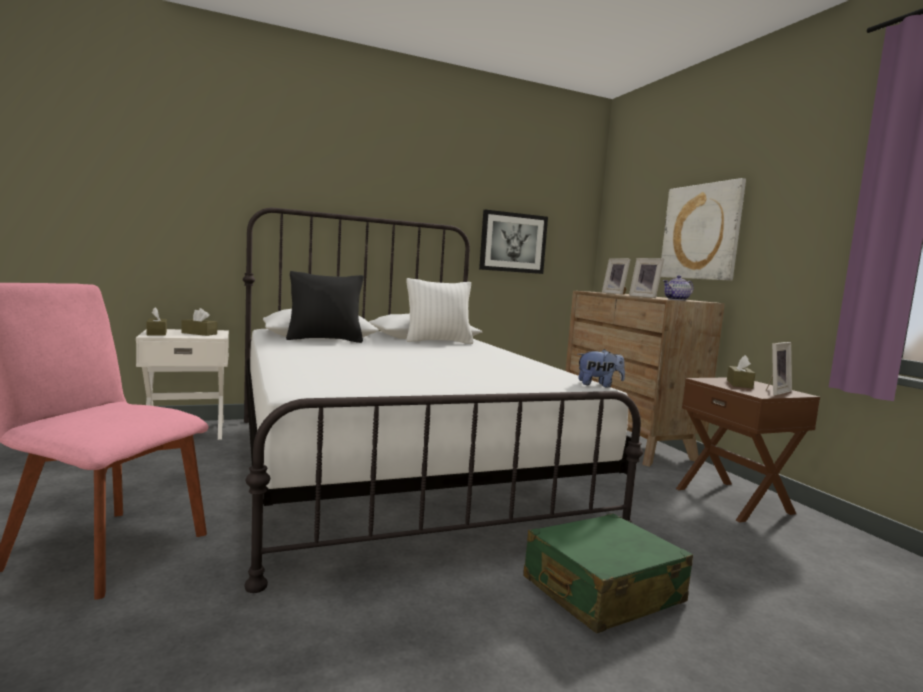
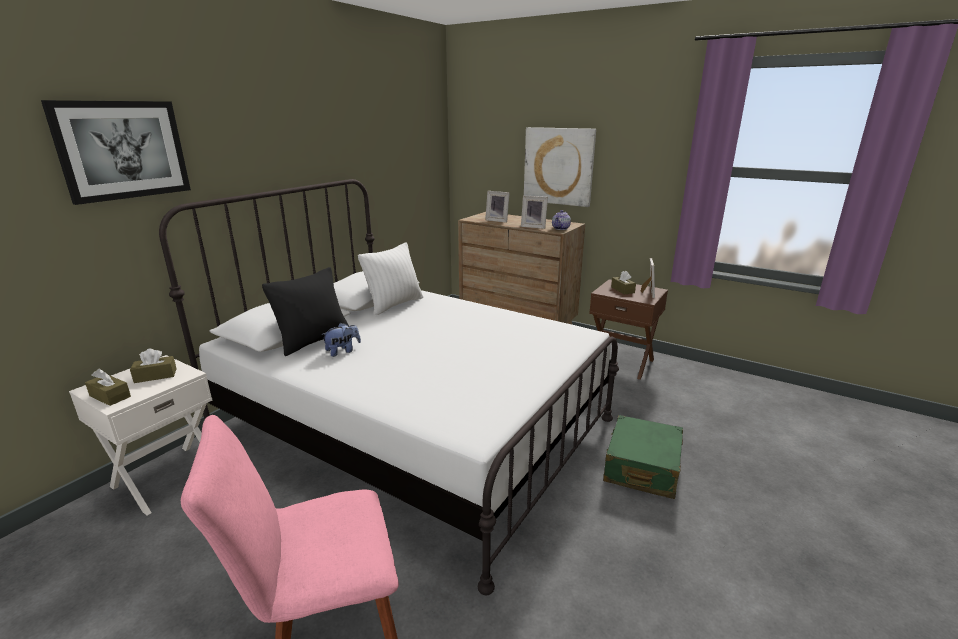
camera: 35 degrees left, 15 degrees up
picture [479,210,548,274] -> picture moved to [41,100,191,205]
plush toy [578,349,625,387] -> plush toy moved to [321,323,361,357]

